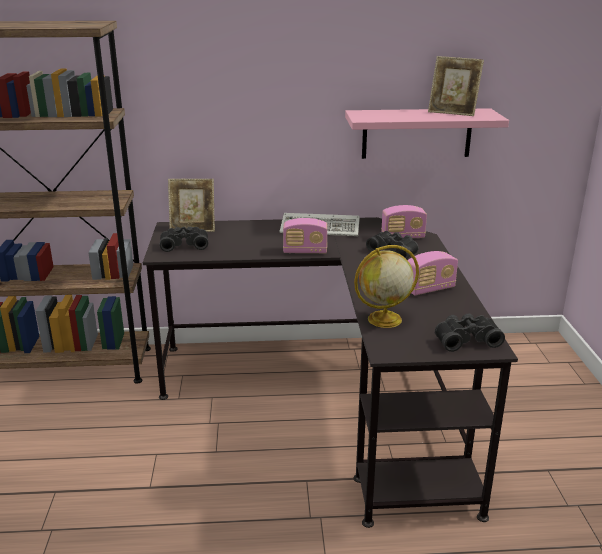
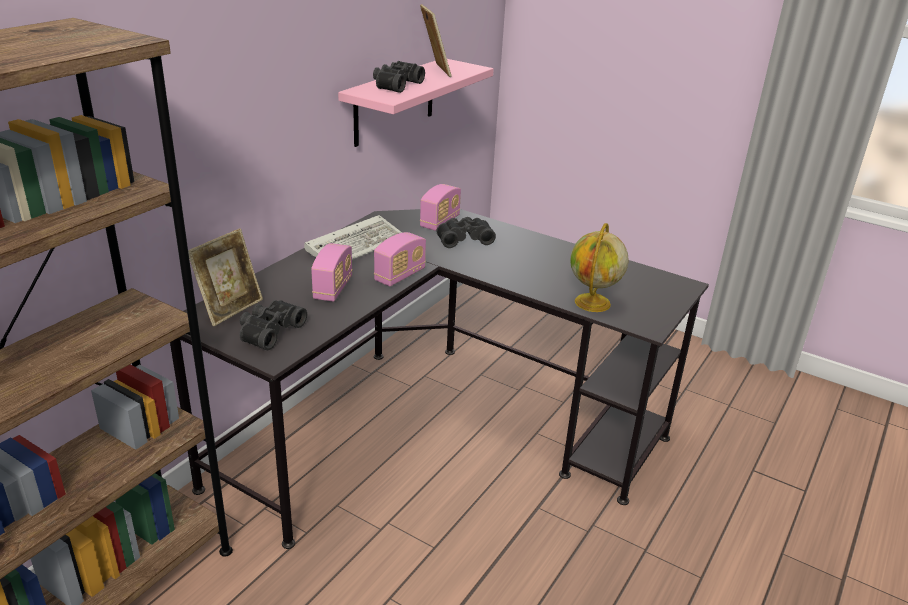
camera: 55 degrees left, 5 degrees up
radio [408,251,458,295] -> radio moved to [311,243,353,302]
picture frame [428,56,484,116] -> picture frame turned 75 degrees counterclockwise [420,4,451,77]
black binoculars [435,313,505,352] -> black binoculars moved to [373,61,425,93]

